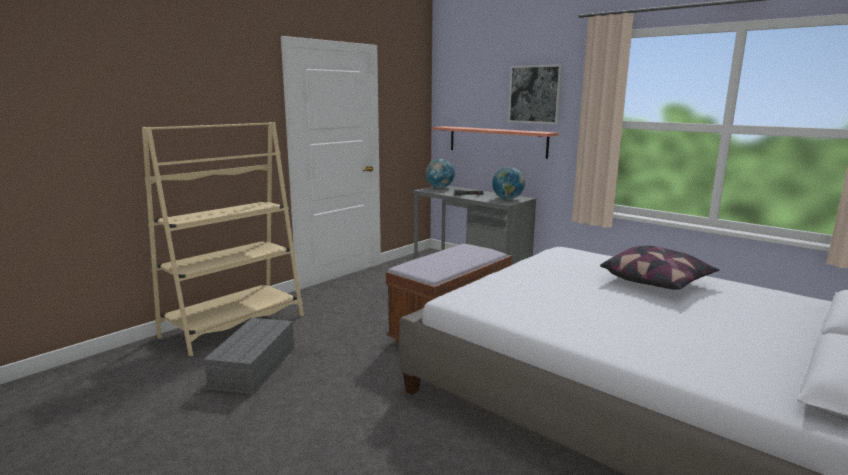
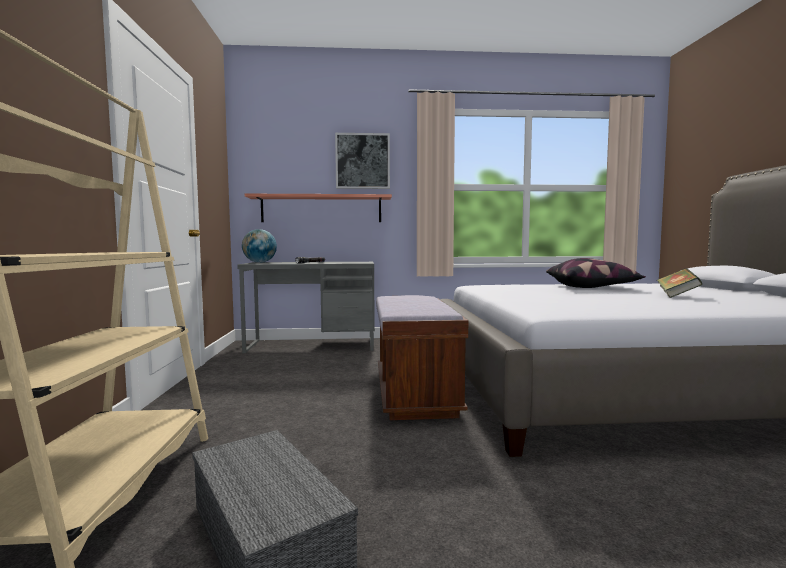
camera: 45 degrees left, 10 degrees down
globe [492,167,525,199] -> none
none -> book [657,268,702,298]

